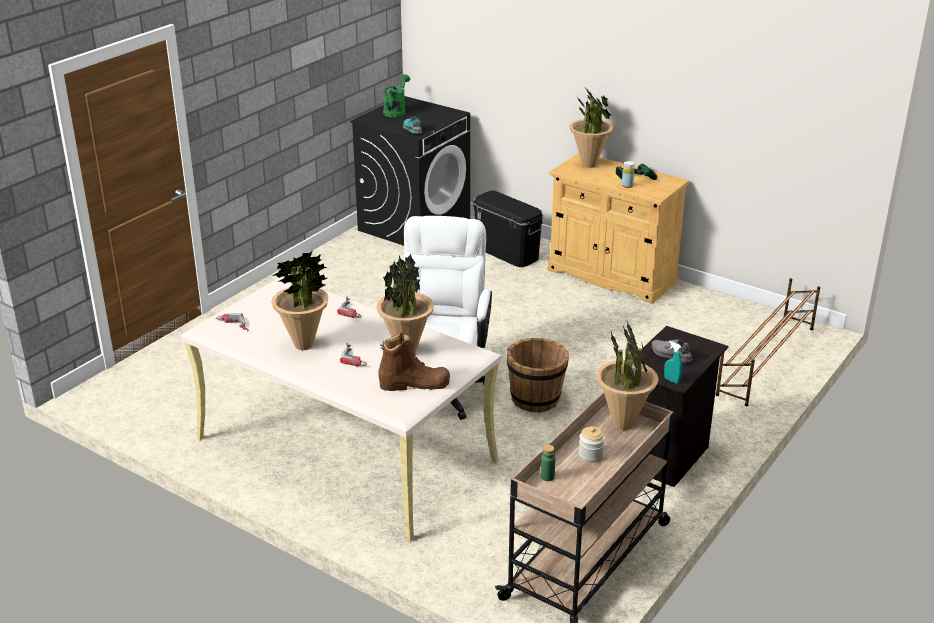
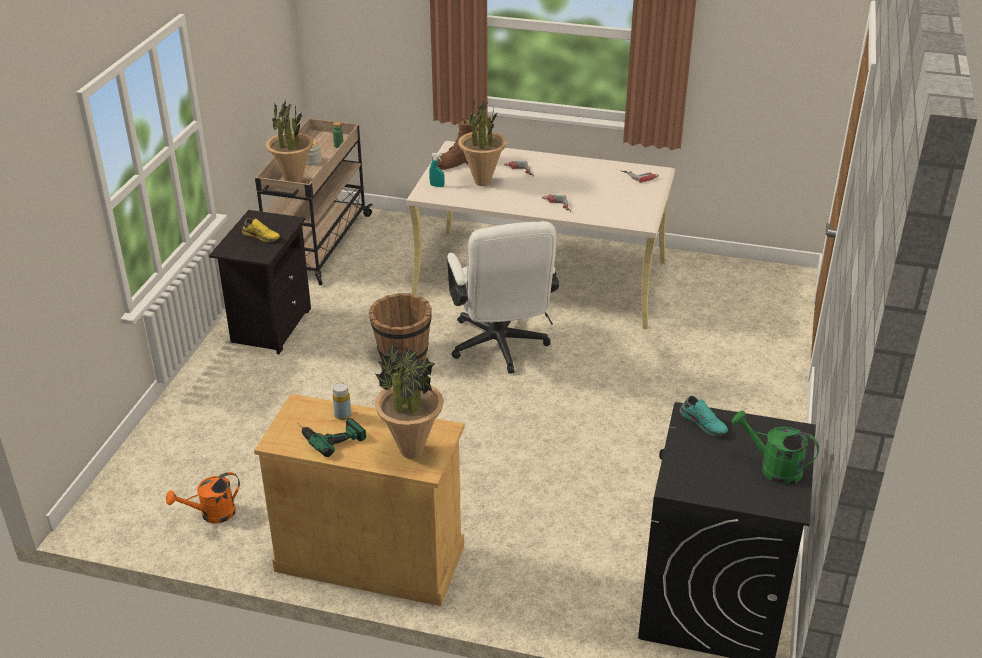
camera: 160 degrees right, 5 degrees up
potted plant [271,252,329,350] -> none
green watering can [383,74,410,117] -> green watering can turned 120 degrees clockwise [732,410,819,485]
black storage box [473,191,543,267] -> none
grey shoe [652,339,693,362] -> yellow shoe [242,218,280,242]
turquoise spray bottle [664,341,682,383] -> turquoise spray bottle moved to [429,153,445,187]
brown shoe rack [715,278,820,406] -> none
none -> orange watering can [166,472,240,524]

